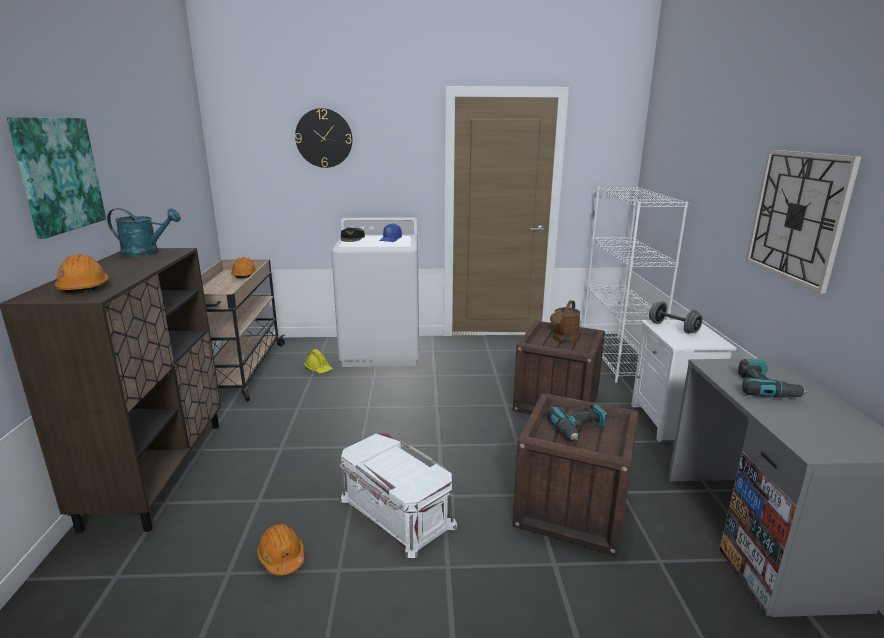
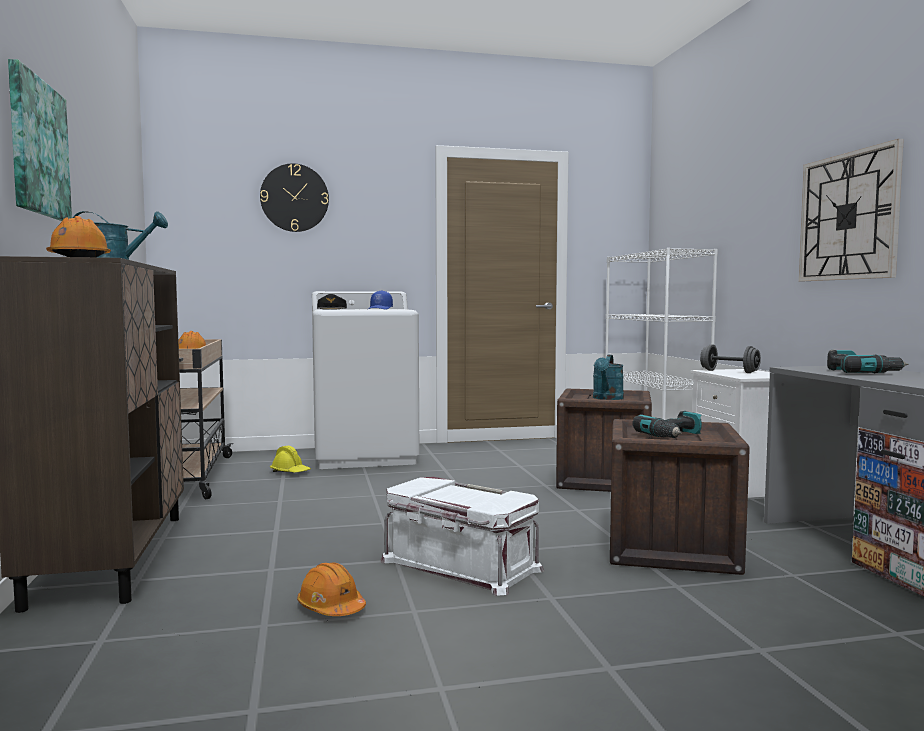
camera: 10 degrees left, 15 degrees down
brown watering can [550,300,581,343] -> turquoise watering can [593,355,624,400]

